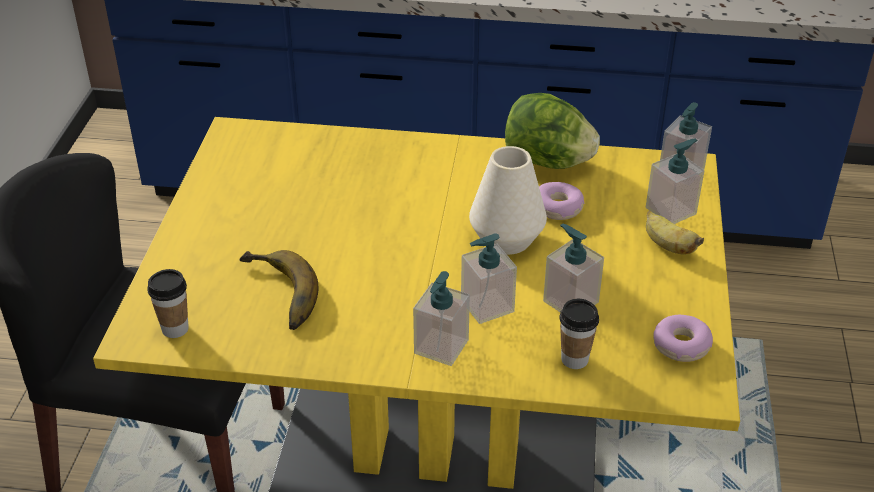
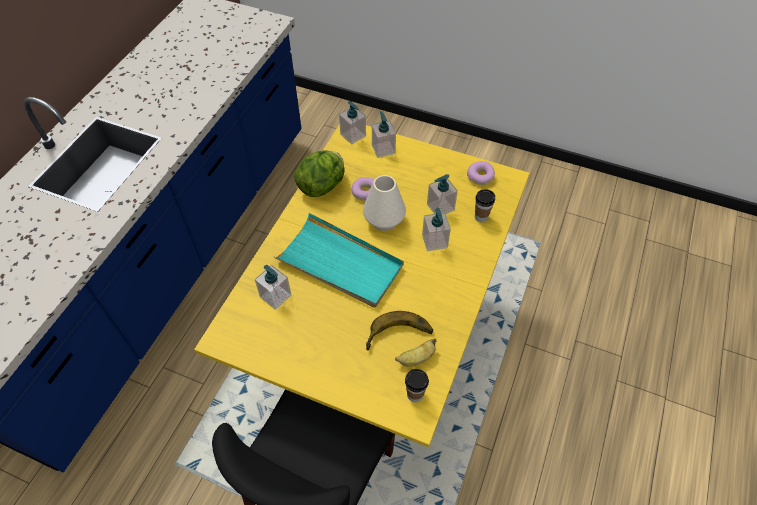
camera: 75 degrees left, 15 degrees up
soap dispenser [413,271,470,366] -> soap dispenser moved to [255,265,291,310]
banana [646,211,704,254] -> banana moved to [395,338,437,367]
none -> turquoise tray [274,213,404,308]

